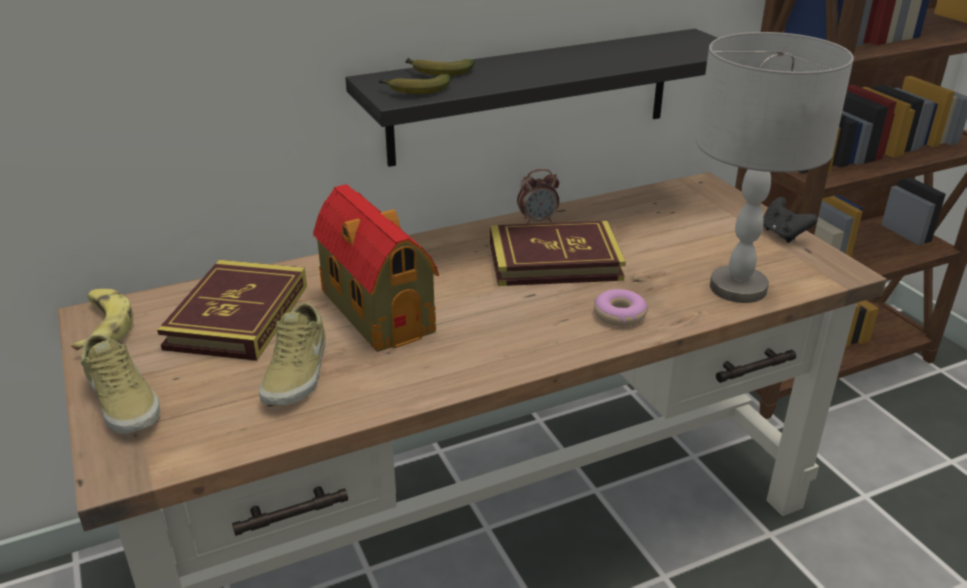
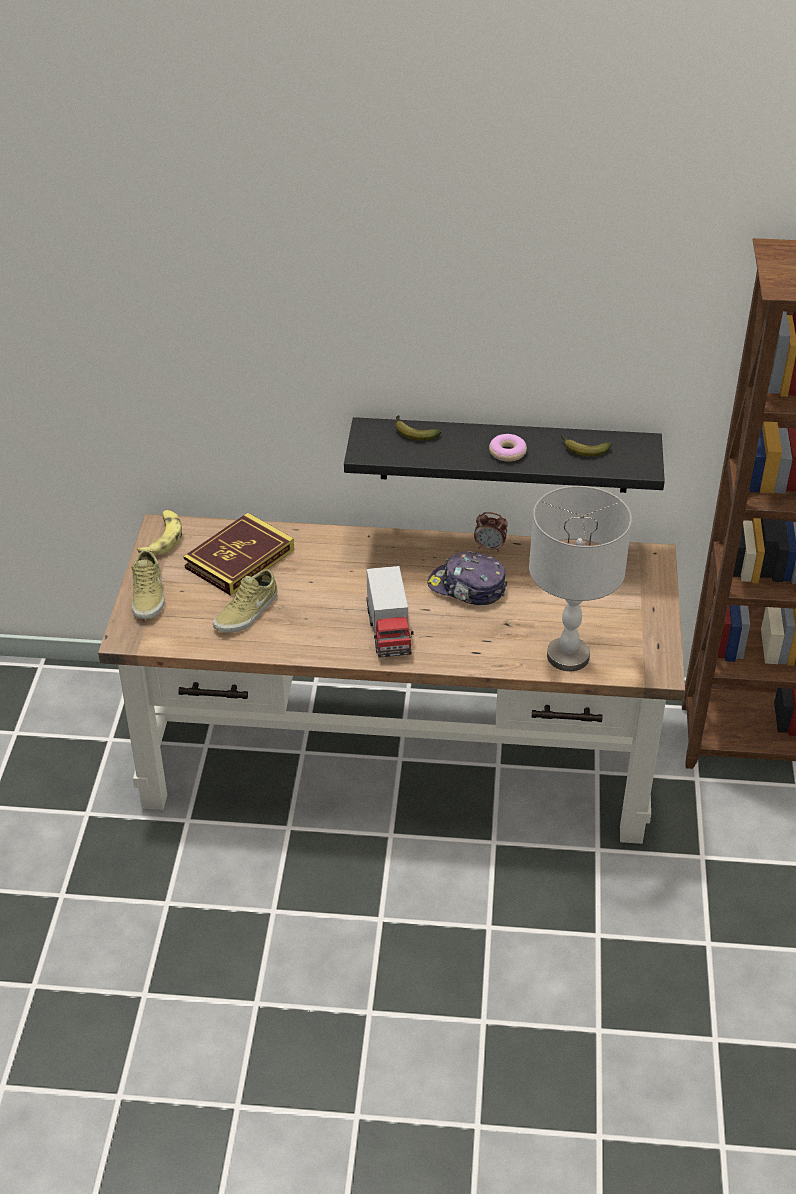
camera: 30 degrees right, 10 degrees up
toy house [313,184,439,352] -> none
banana [378,74,450,94] -> banana moved to [561,434,612,456]
book [490,221,626,286] -> cap [427,551,508,605]
donut [594,289,648,326] -> donut moved to [489,434,527,462]
black game controller [763,197,818,243] -> none
none -> toy truck [366,566,413,658]

